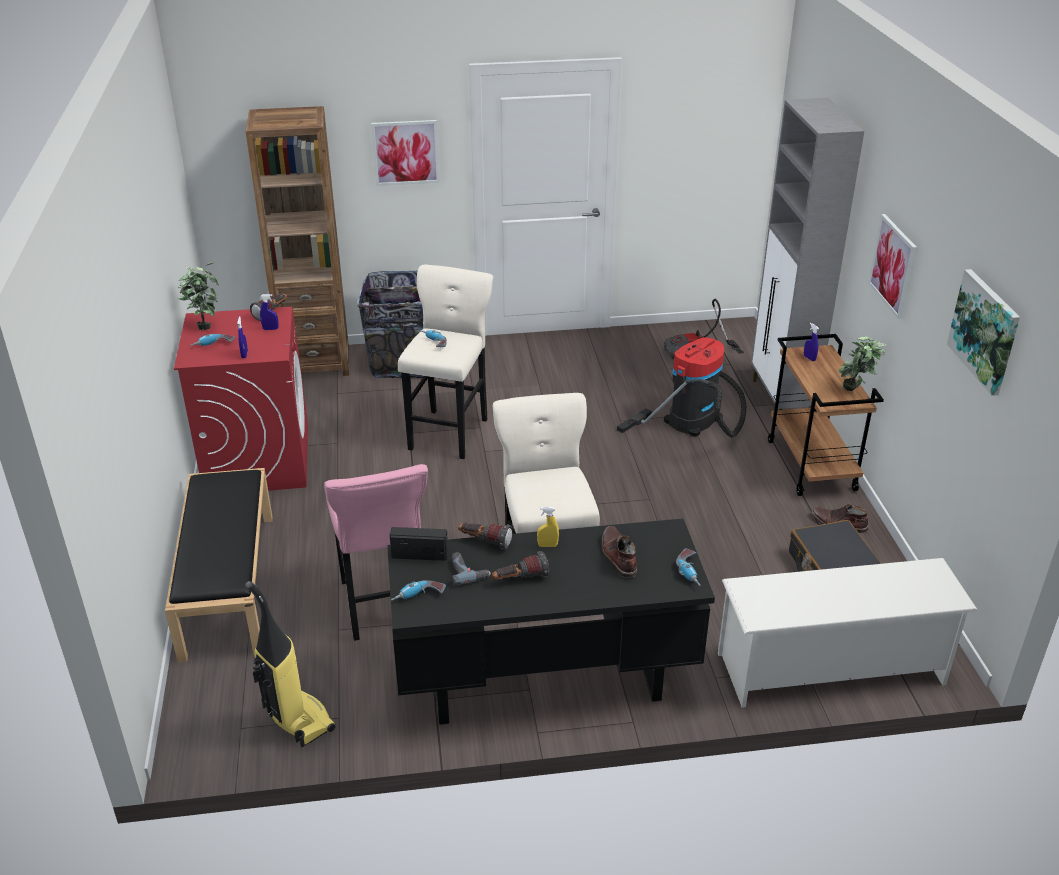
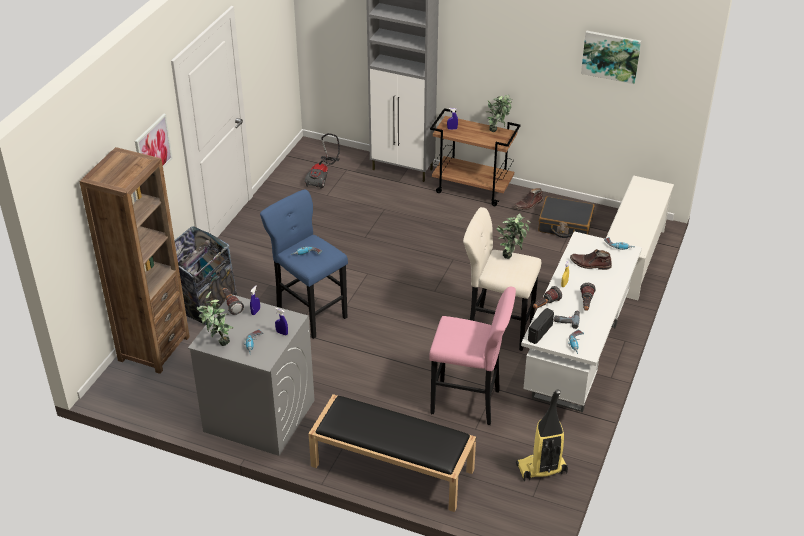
camera: 60 degrees left, 5 degrees up
red washing machine [174,307,308,491] -> grey washing machine [188,295,315,456]
black desk [387,519,715,725] -> white desk [521,231,642,412]
beige stool [398,265,493,459] -> blue stool [260,189,348,339]
vacuum cleaner [617,337,746,438] -> none
picture [868,214,917,319] -> none
none -> potted plant [496,213,531,259]

